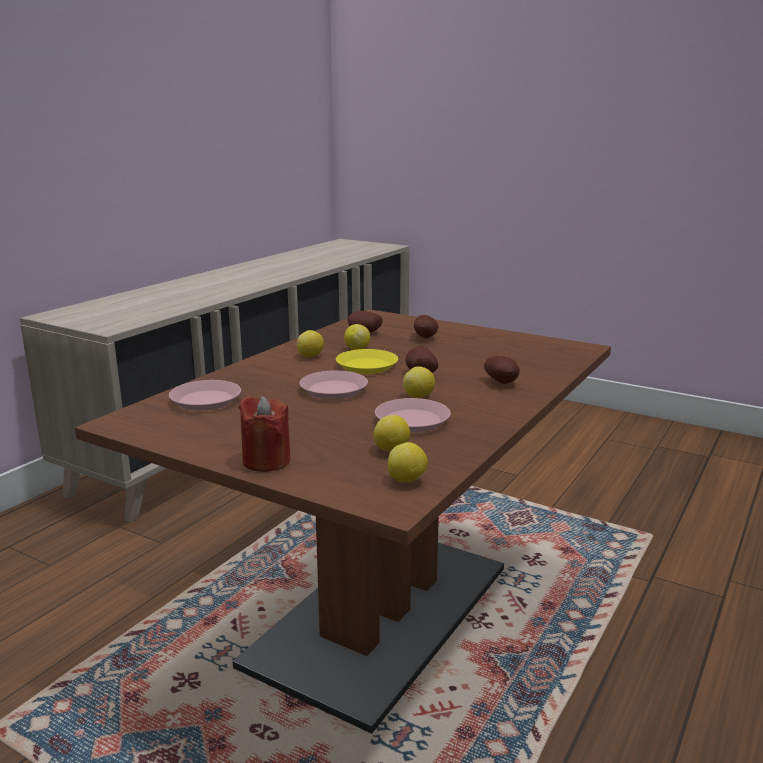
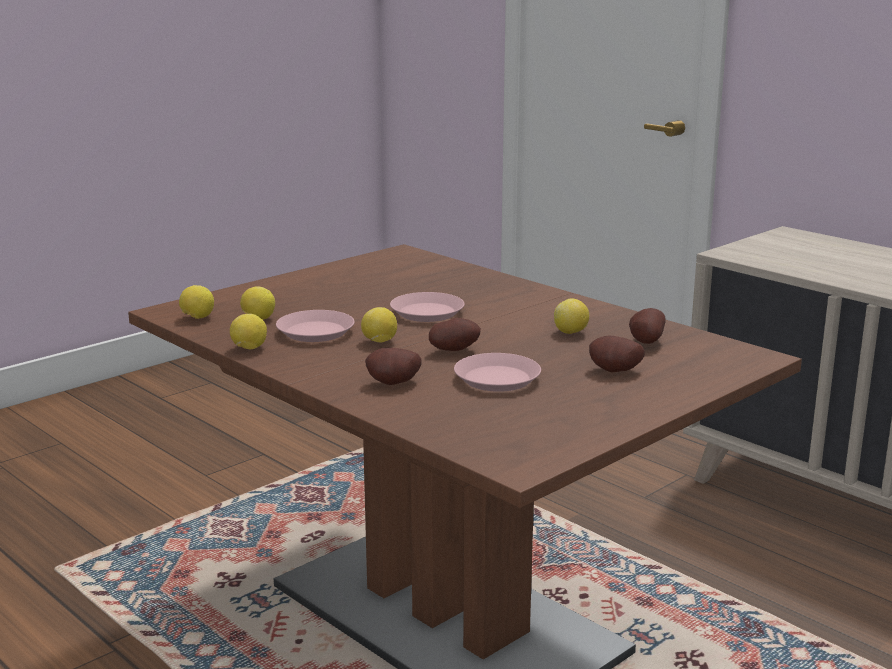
camera: 105 degrees right, 0 degrees up
pink plate [169,380,241,411] -> pink plate moved to [454,353,541,392]
red candle [239,396,291,472] -> none
lemon [297,330,324,357] -> lemon moved to [230,314,267,349]
yellow plate [336,349,398,374] -> none

